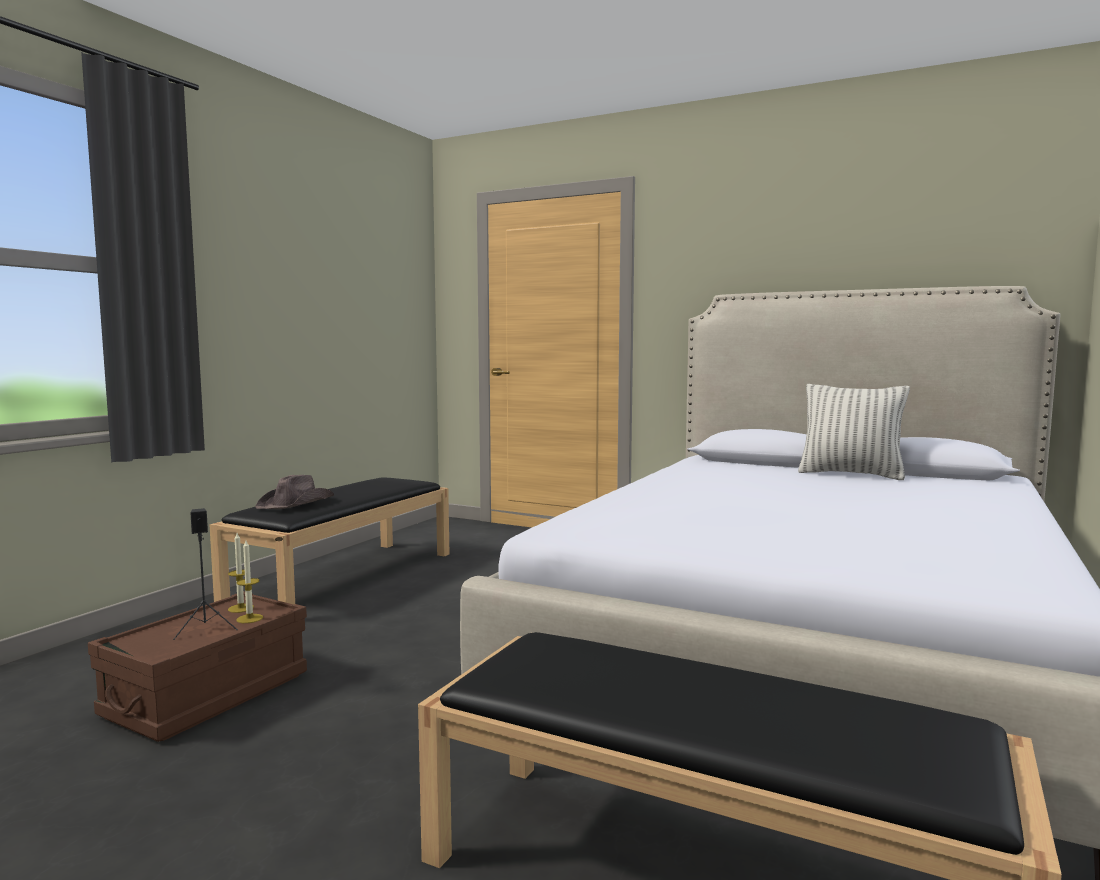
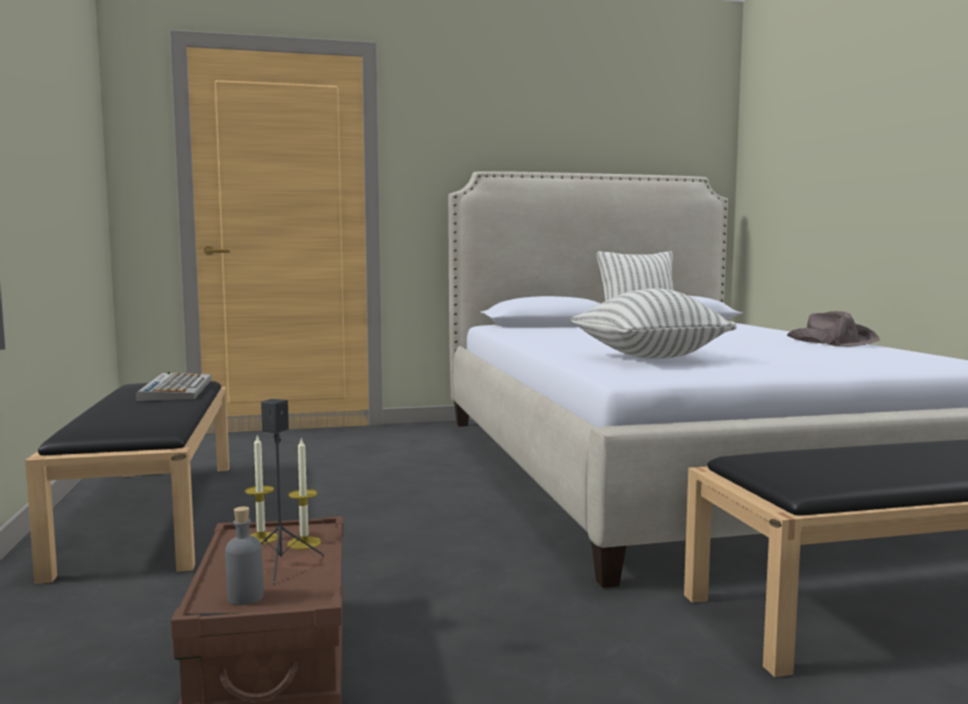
camera: 40 degrees left, 0 degrees up
brown hat [255,475,334,509] -> brown hat moved to [787,311,879,347]
none -> keyboard [136,372,212,401]
none -> grey bottle [225,506,264,605]
none -> pillow [571,289,737,359]

